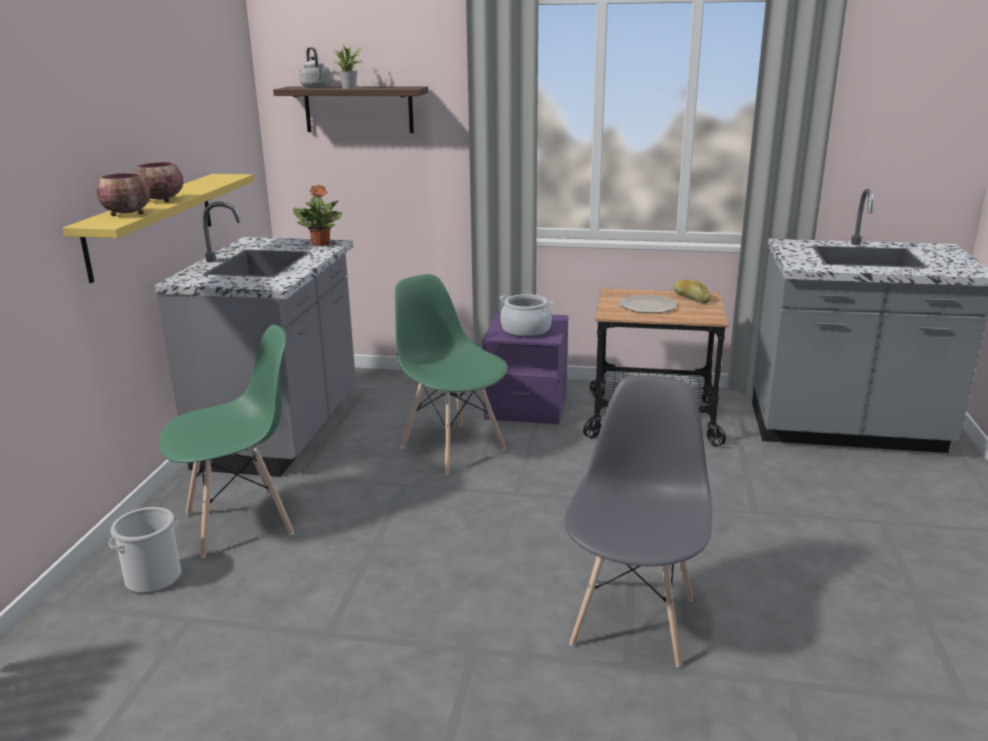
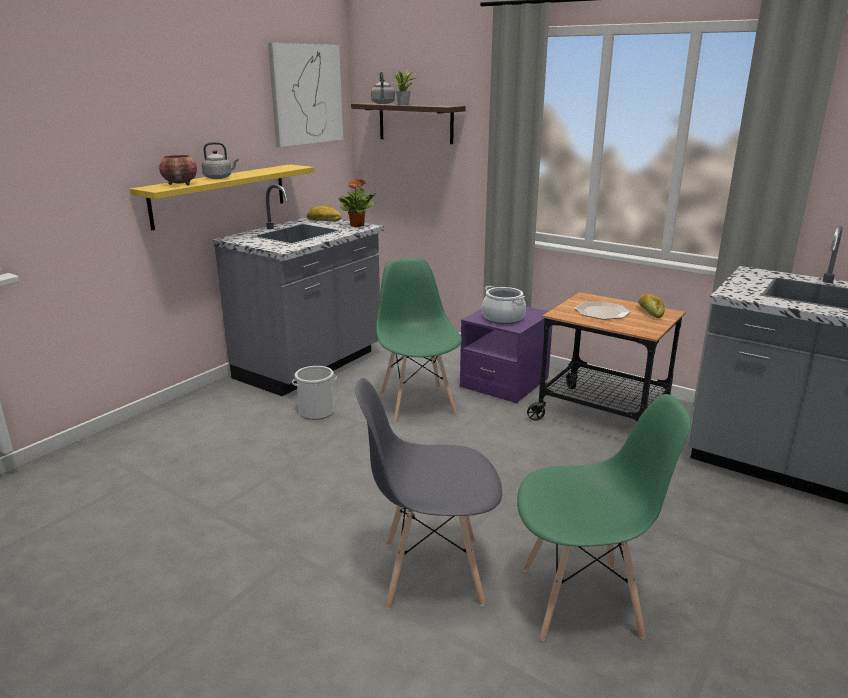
camera: 25 degrees right, 0 degrees up
bucket [109,507,181,593] -> bucket moved to [292,366,337,420]
bowl [135,162,184,202] -> grey kettle [202,142,239,179]
green chair [159,325,294,558] -> green chair moved to [517,394,691,641]
grey chair [564,375,712,668] -> grey chair turned 135 degrees counterclockwise [355,378,502,610]
none -> picture [268,43,343,147]
none -> bread [307,205,341,222]

